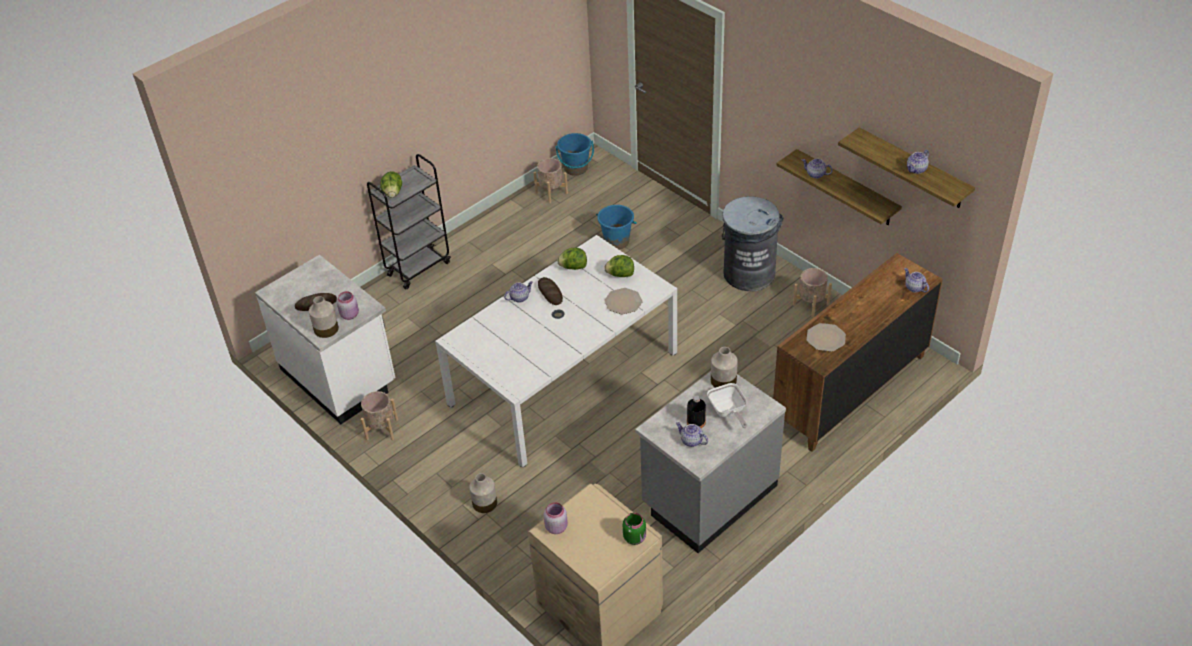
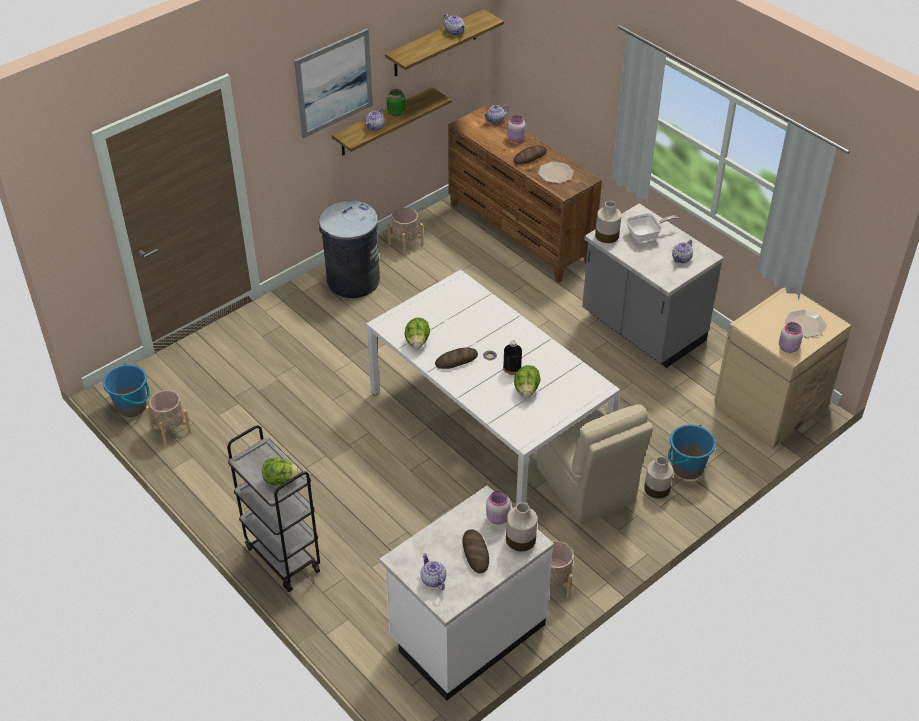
camera: 90 degrees left, 0 degrees up
teapot [504,281,533,303] -> teapot moved to [421,553,447,590]
blue bucket [596,205,637,249] -> blue bucket moved to [668,425,716,480]
lettuce [604,255,634,277] -> lettuce moved to [514,365,541,398]
plate [604,288,642,314] -> plate moved to [785,309,827,338]
green jar [623,513,646,545] -> green jar moved to [387,89,405,117]
black bottle [687,396,706,428] -> black bottle moved to [503,340,522,375]
none -> picture [294,29,373,138]
none -> pink jar [507,115,526,142]
none -> bread [513,145,547,165]
none -> beige chair [537,404,653,525]

